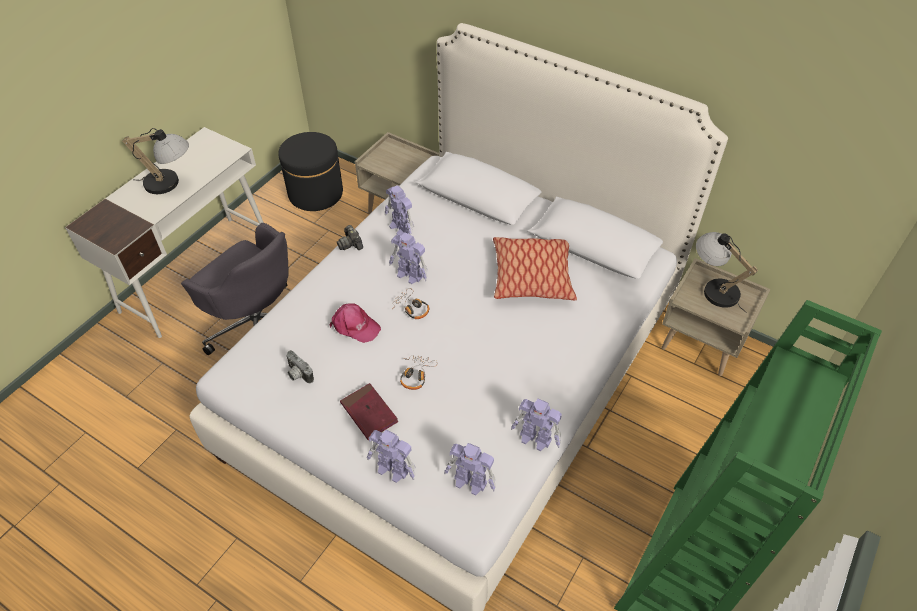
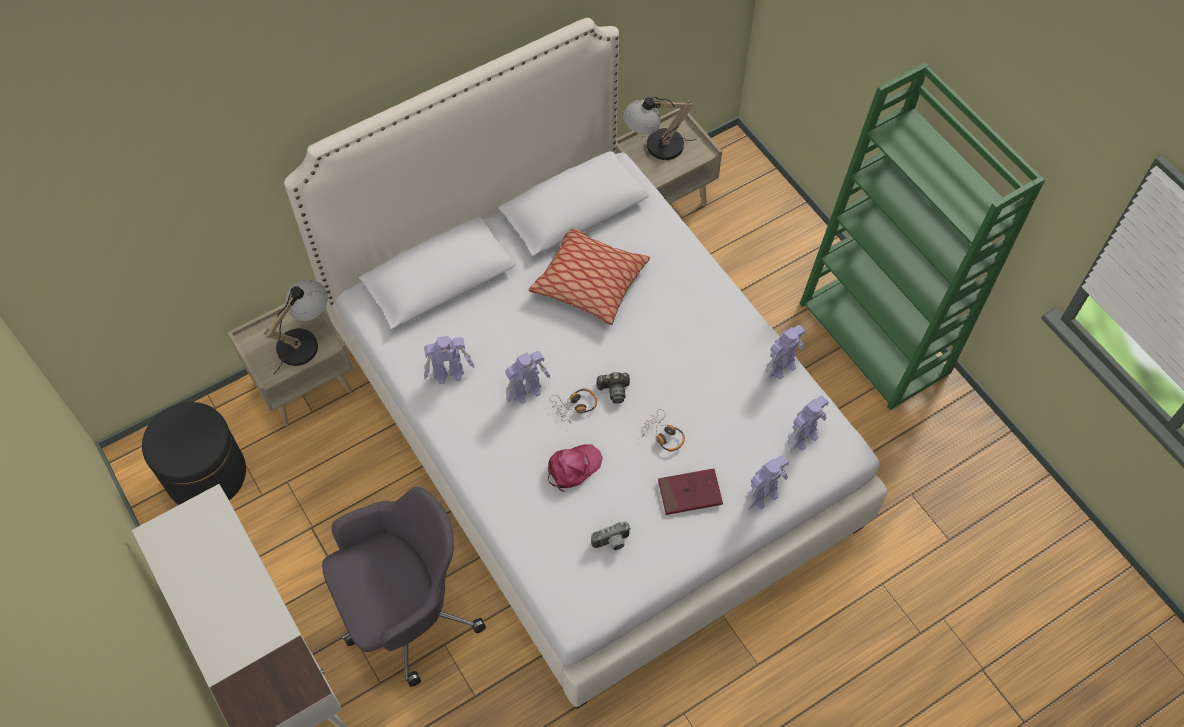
camera: 65 degrees left, 10 degrees up
table lamp [122,128,189,194] -> table lamp moved to [264,279,327,374]
camera [337,225,363,250] -> camera moved to [596,372,630,404]

